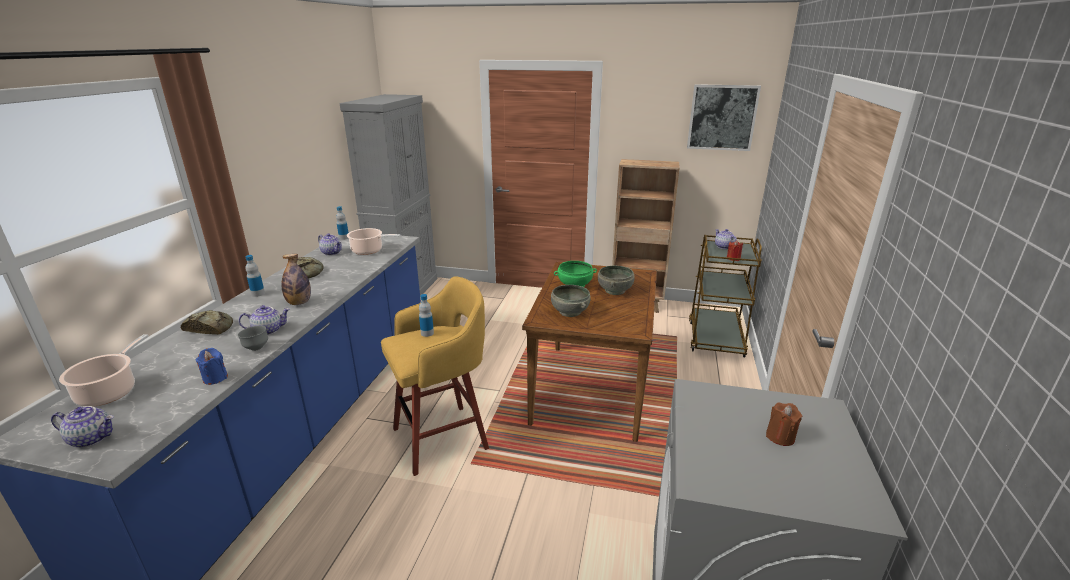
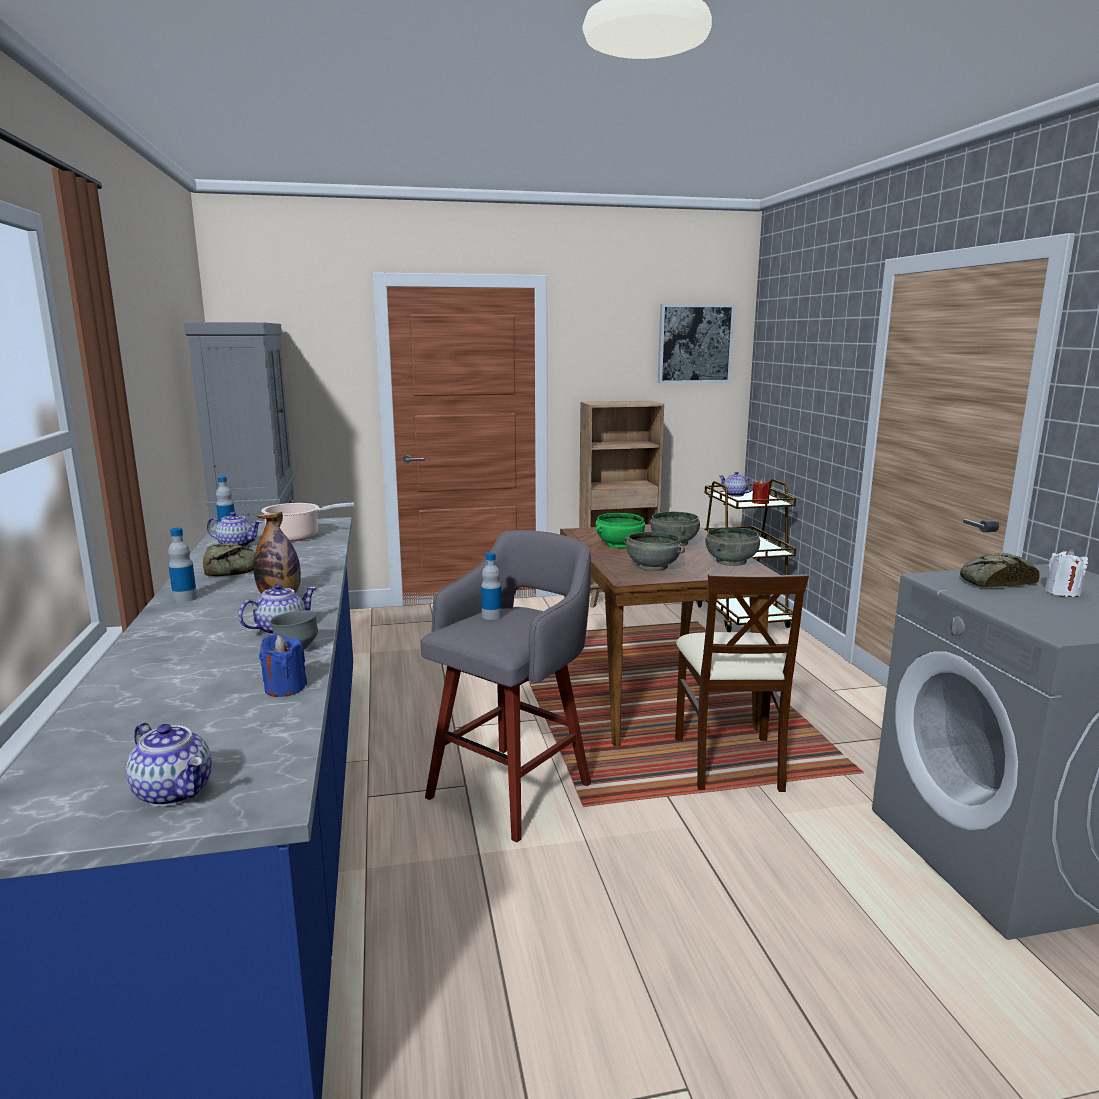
camera: 25 degrees left, 10 degrees down
teapot [51,406,114,448] -> teapot turned 60 degrees clockwise [126,723,212,806]
cooking pot [59,334,149,407] -> none
bread [181,310,233,335] -> bread moved to [960,553,1040,587]
yellow stool [381,276,489,476] -> grey stool [421,530,591,843]
brown candle [766,402,802,446] -> white candle [1045,549,1088,597]
none -> beige chair [675,574,809,792]
none -> grey bowl [705,527,760,566]

